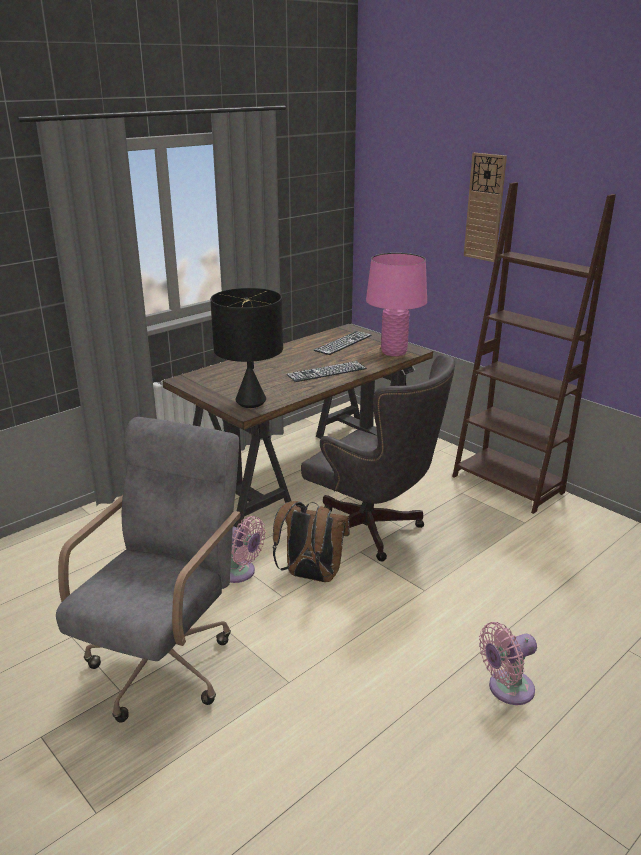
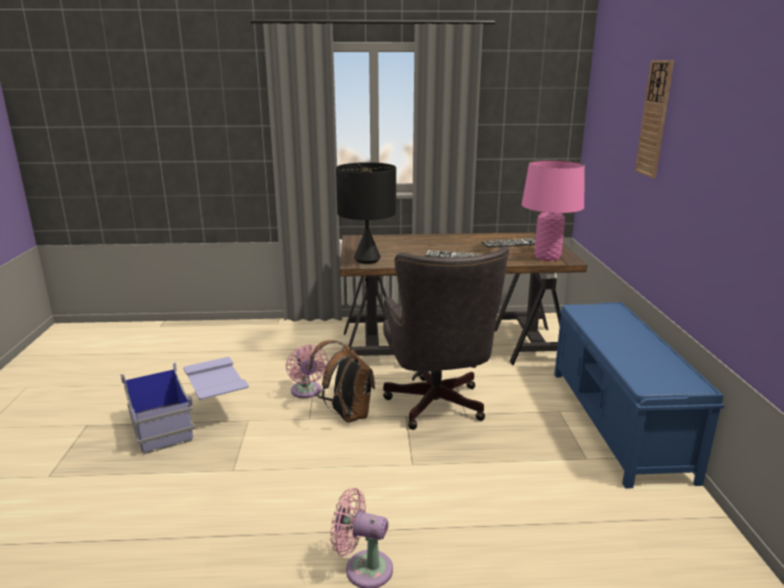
camera: 40 degrees right, 5 degrees down
grey office chair [56,417,241,722] -> blue storage box [121,357,249,454]
brown bookcase [452,182,616,514] -> blue bench [554,302,724,488]

